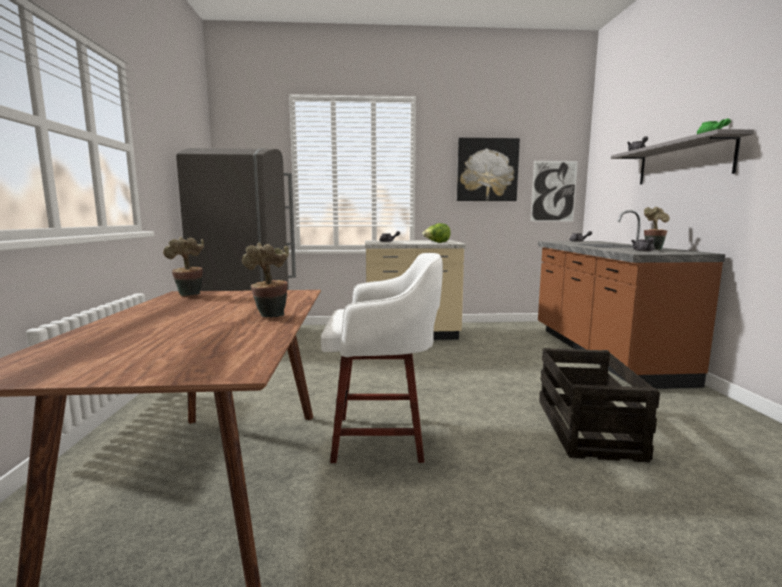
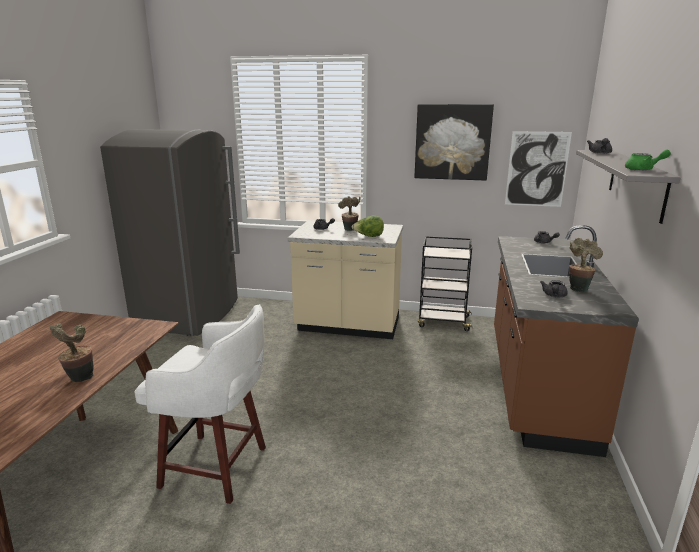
camera: 15 degrees right, 10 degrees up
potted plant [163,237,204,296] -> potted plant moved to [338,196,360,231]
crate [539,348,660,462] -> none
none -> black cart [418,236,473,331]

